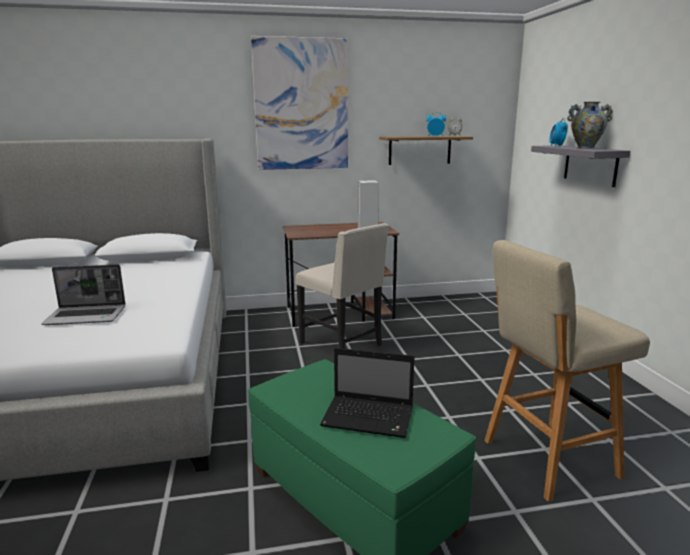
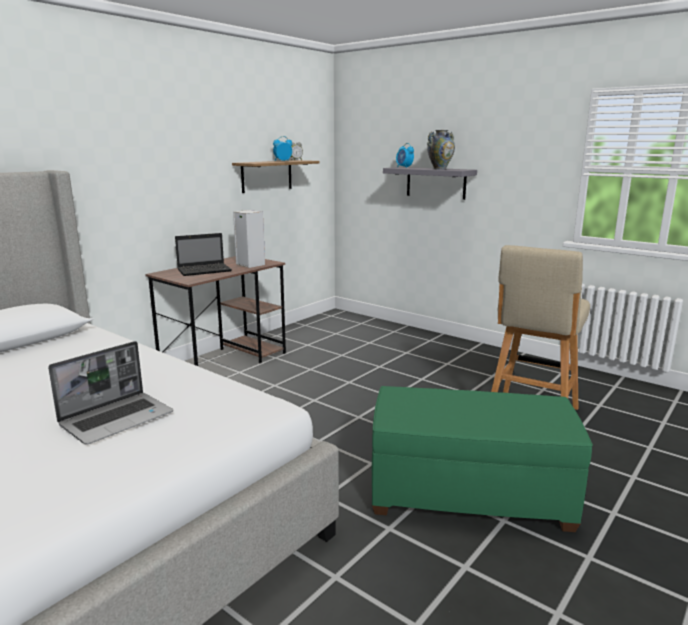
camera: 40 degrees left, 0 degrees up
picture [251,36,348,170] -> none
beige chair [296,223,389,349] -> none
laptop [320,348,414,438] -> laptop moved to [175,233,232,276]

